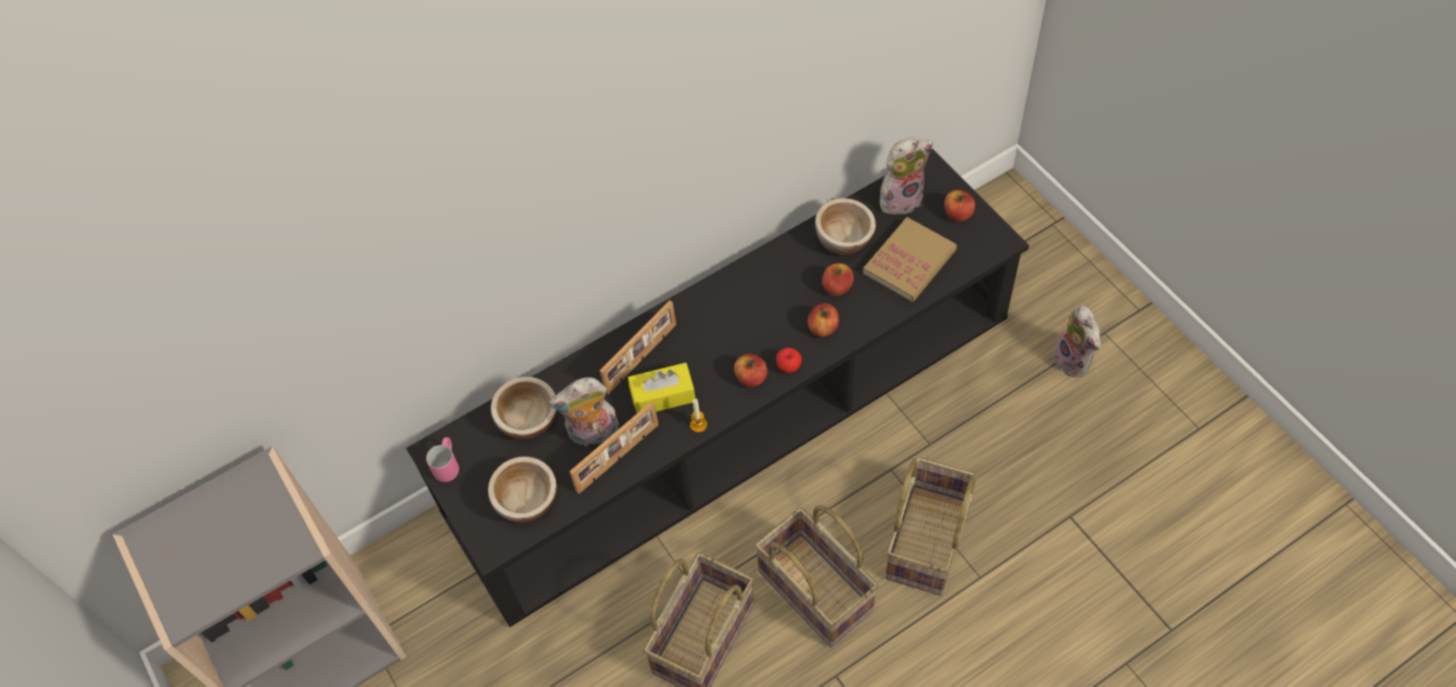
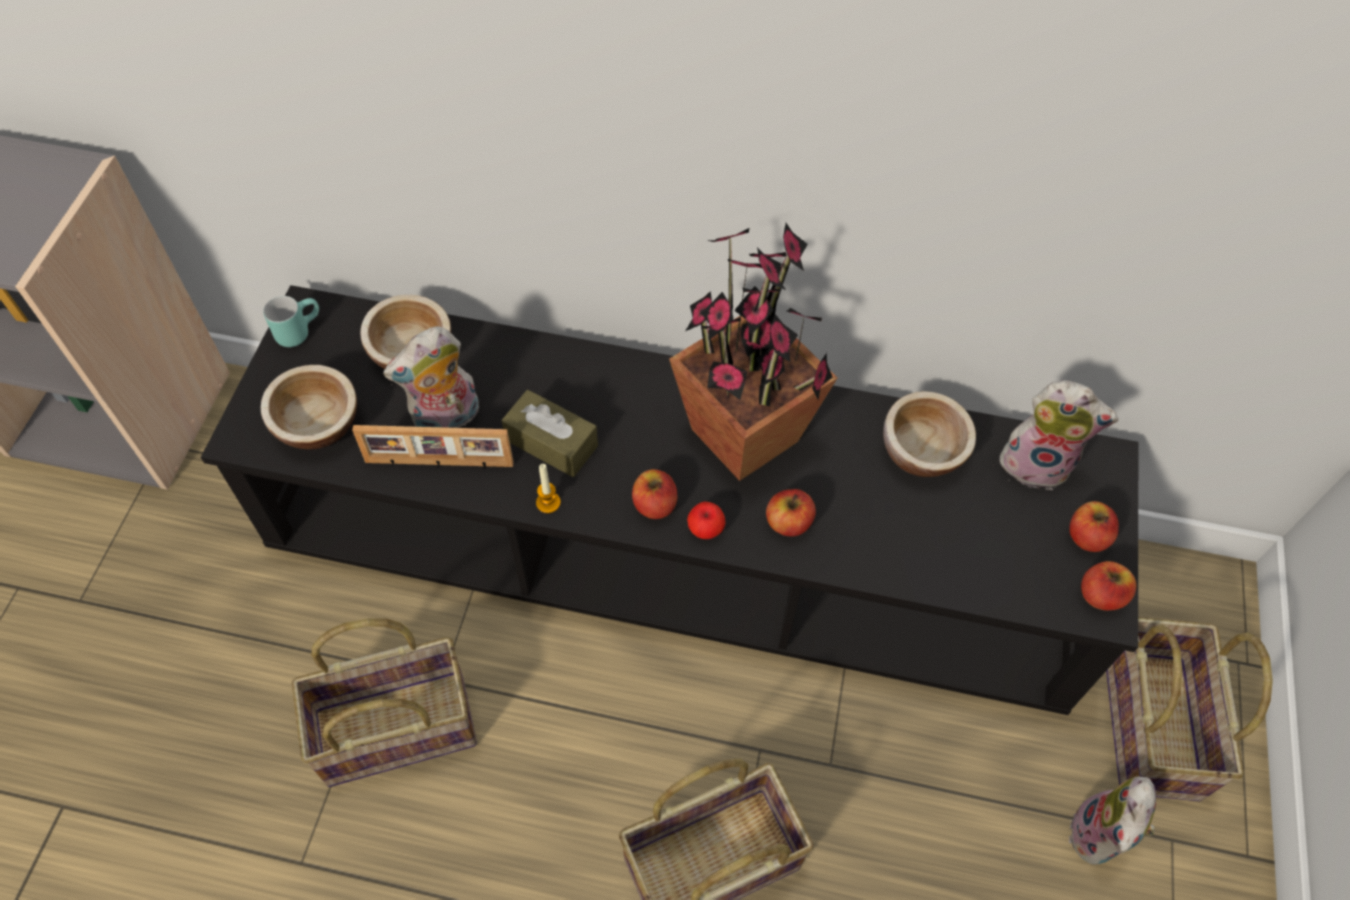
camera: 40 degrees right, 0 degrees up
pink mug [426,437,459,482] -> turquoise mug [263,296,319,347]
plush toy [549,377,619,446] -> plush toy turned 60 degrees counterclockwise [383,326,479,428]
picture frame [600,300,676,394] -> none
yellow tissue box [628,363,695,413] -> brown tissue box [501,390,598,477]
basket [755,505,878,647] -> basket moved to [1106,617,1273,801]
apple [822,263,854,296] -> apple moved to [1081,561,1137,611]
book [863,217,957,302] -> none
none -> potted plant [669,223,837,481]

